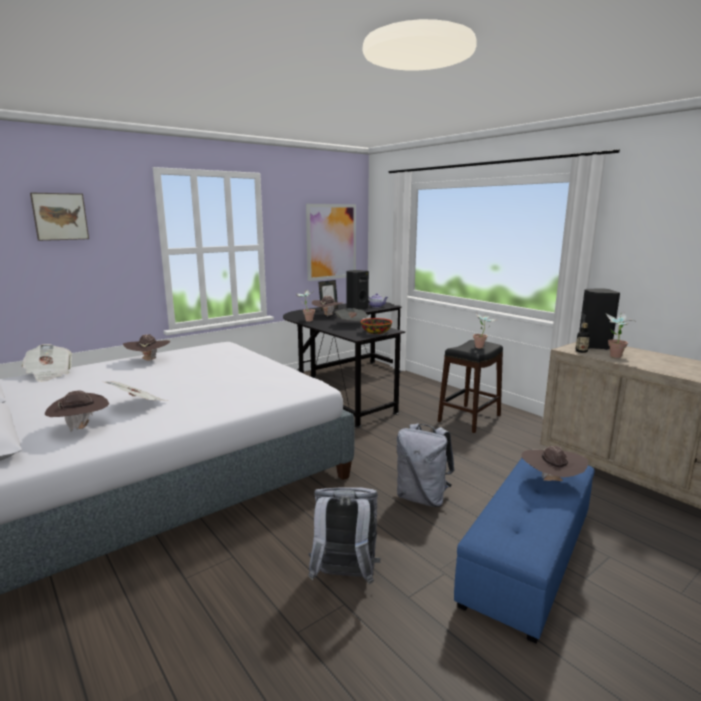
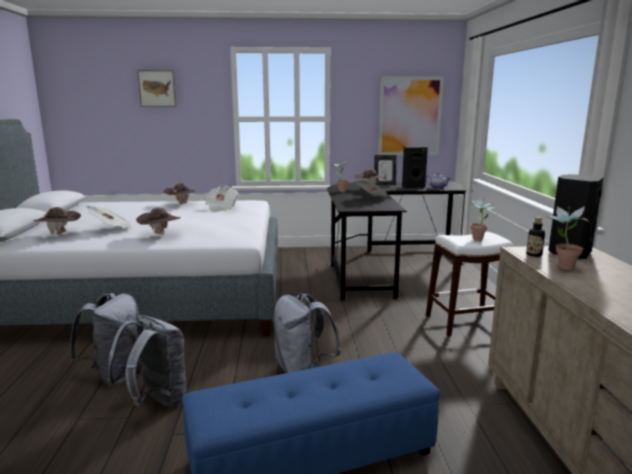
camera: 35 degrees right, 0 degrees up
newspaper [21,344,72,382] -> newspaper moved to [204,186,239,213]
bowl [361,318,392,334] -> none
black stool [438,340,503,433] -> white stool [426,232,514,337]
brown hat [522,446,588,481] -> brown hat moved to [136,208,181,235]
none -> grey backpack [69,293,141,383]

